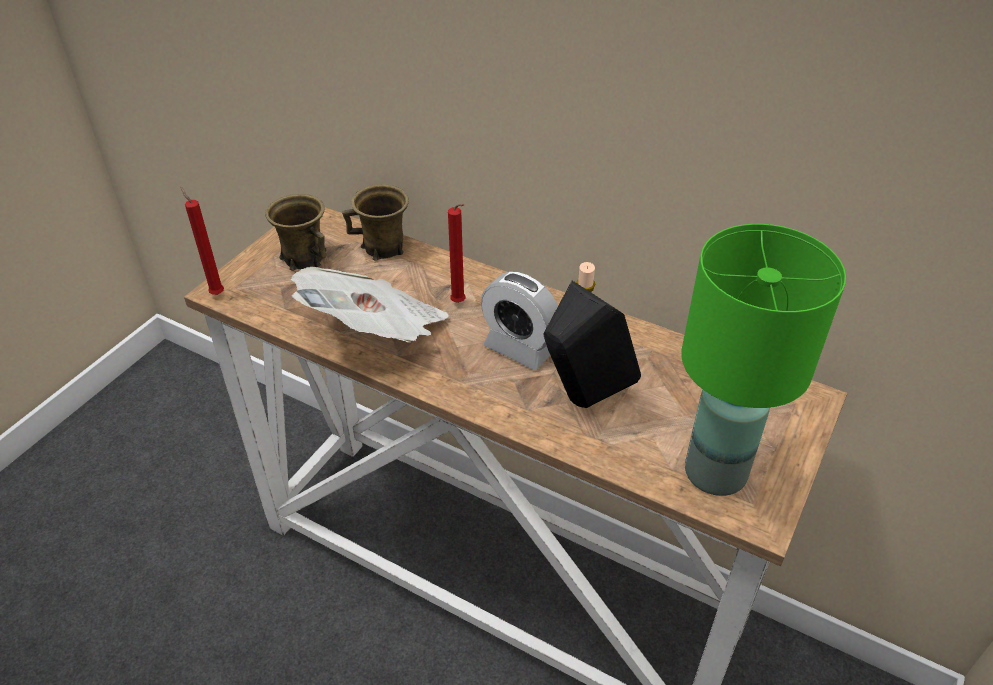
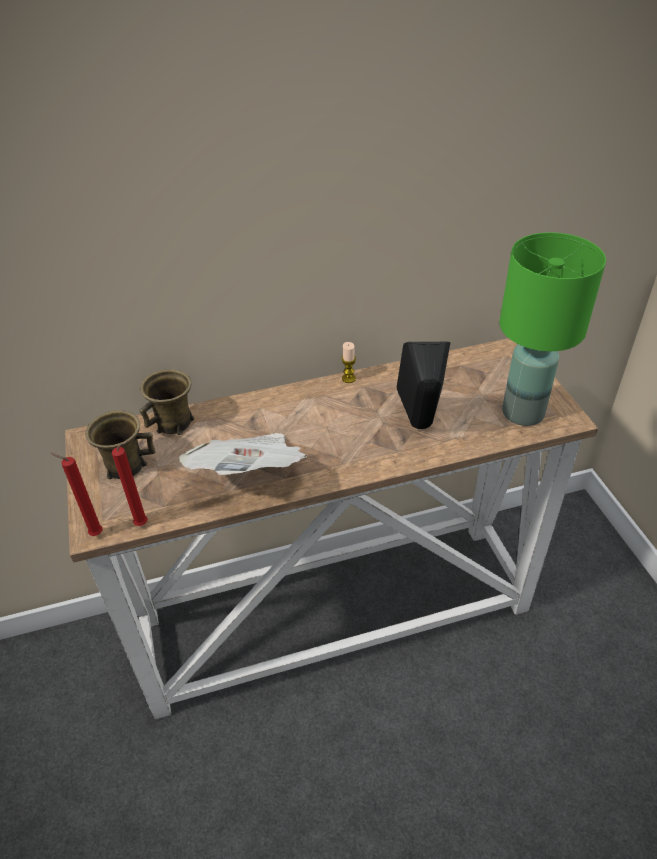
camera: 45 degrees left, 0 degrees up
red candle [448,204,466,303] -> red candle moved to [112,440,148,526]
alarm clock [481,272,558,370] -> none

